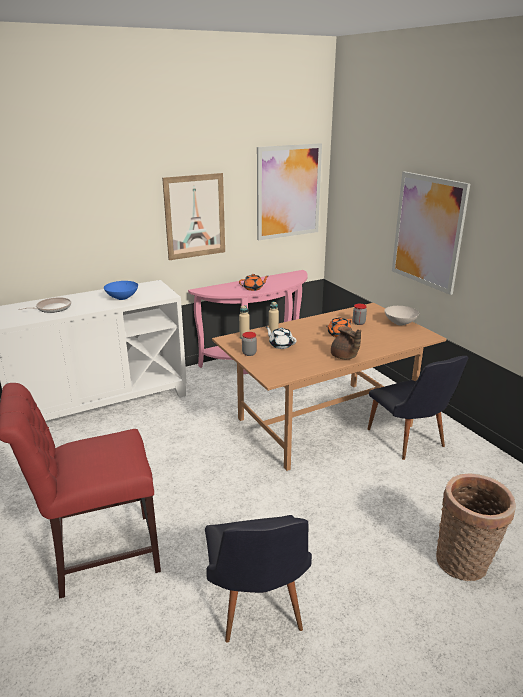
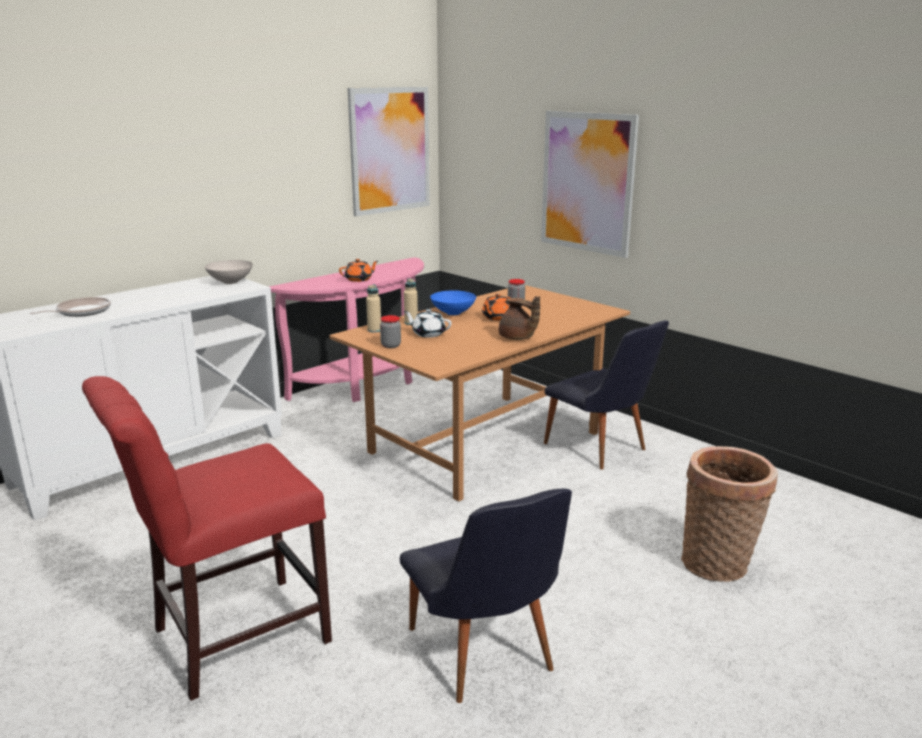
camera: 15 degrees left, 5 degrees down
blue bowl [104,281,138,300] -> blue bowl moved to [430,290,476,315]
picture [162,173,225,260] -> none
white bowl [384,306,419,326] -> white bowl moved to [205,260,253,284]

